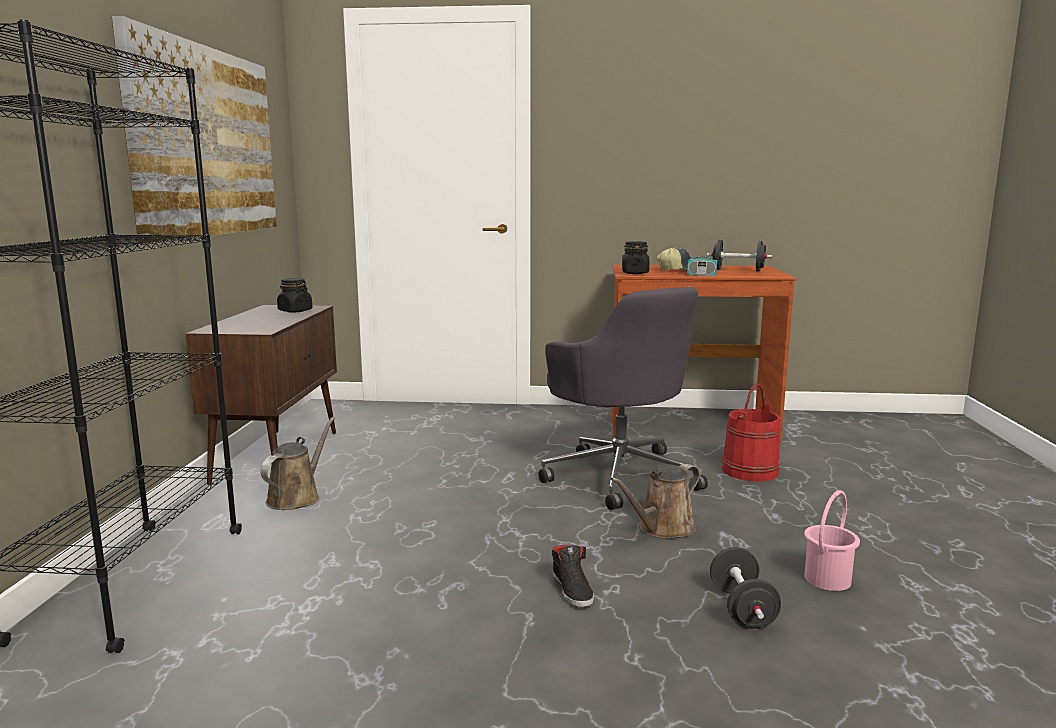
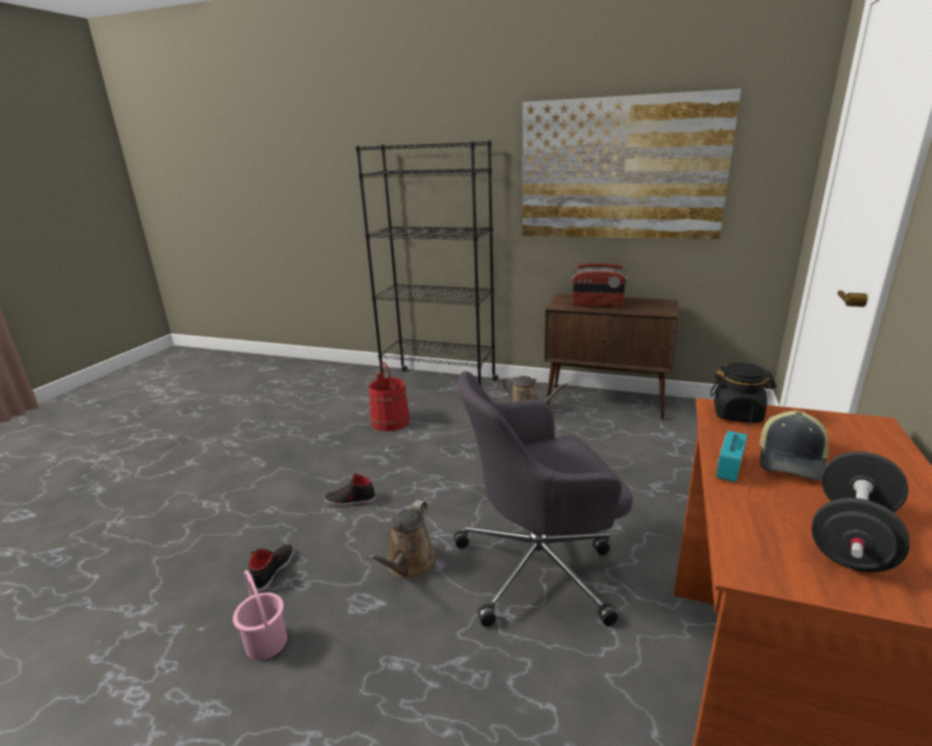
camera: 105 degrees right, 10 degrees up
black jar [277,278,312,312] -> none
brown watering can [610,464,700,539] -> brown watering can turned 135 degrees counterclockwise [367,500,437,579]
black dumbbell [710,547,781,629] -> black shoe [248,544,294,592]
red bucket [722,384,781,481] -> red bucket moved to [369,362,410,431]
none -> radio [571,263,628,307]

